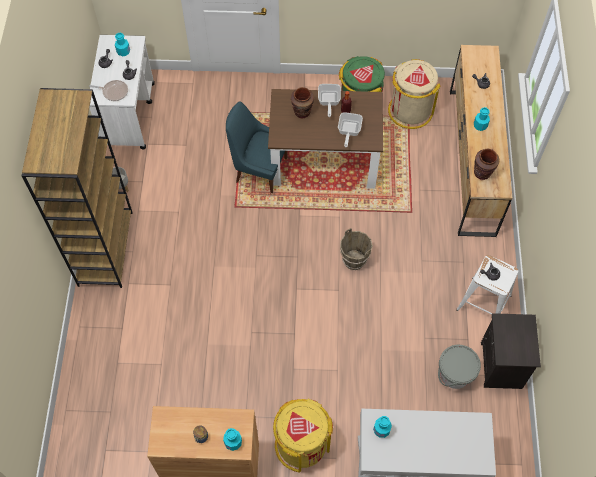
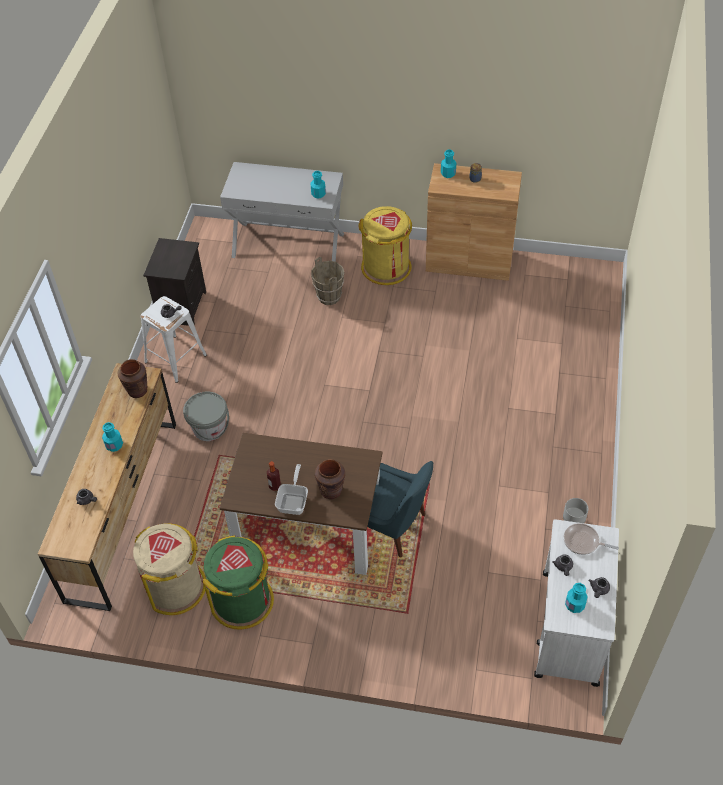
camera: 170 degrees left, 10 degrees down
brown bookcase [22,88,133,288] -> none
frying pan [338,112,363,147] -> none
brown bucket [340,228,373,270] -> brown bucket moved to [311,257,345,305]
grey bucket [438,345,481,389] -> grey bucket moved to [183,392,229,441]

